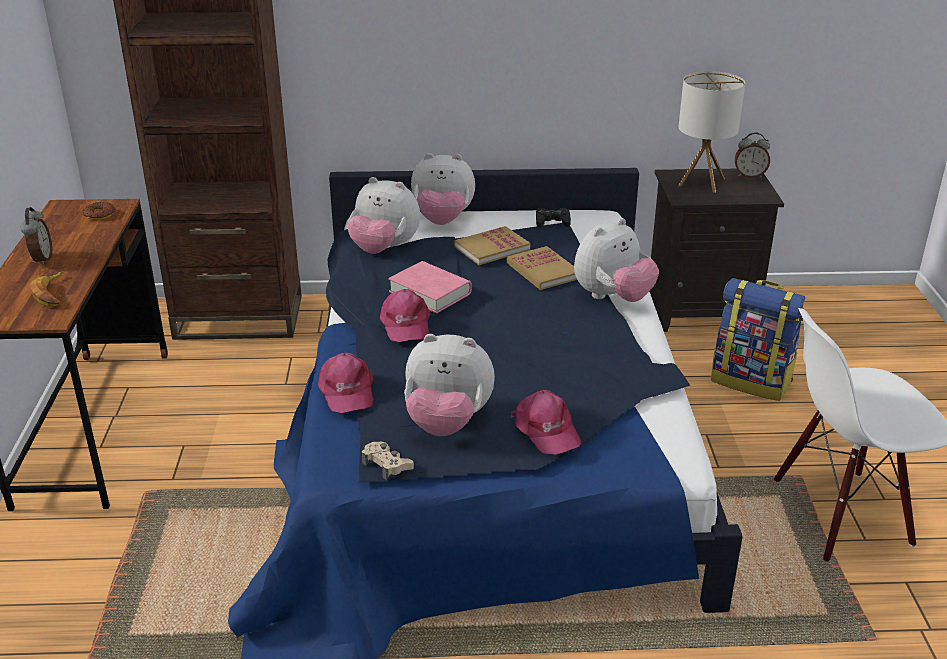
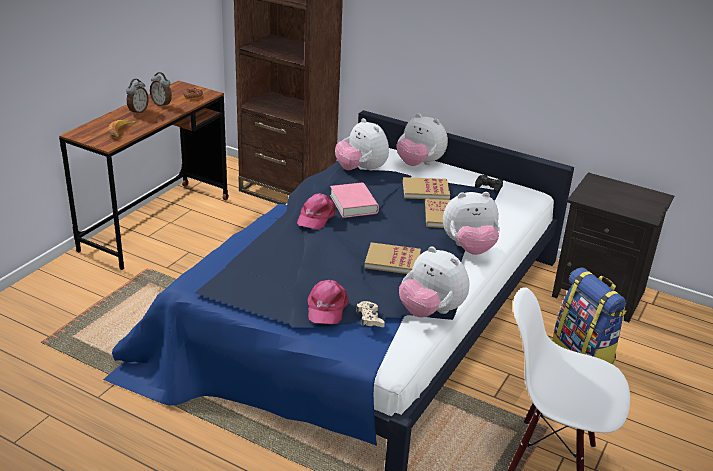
camera: 30 degrees right, 0 degrees up
pink cap [318,353,374,413] -> none
beige game controller [362,442,414,480] -> beige game controller moved to [356,301,385,327]
plush toy [404,334,495,436] -> plush toy moved to [399,246,469,317]
table lamp [678,71,745,193] -> none
alarm clock [735,132,770,178] -> alarm clock moved to [150,72,172,108]
none -> book [365,242,421,274]

